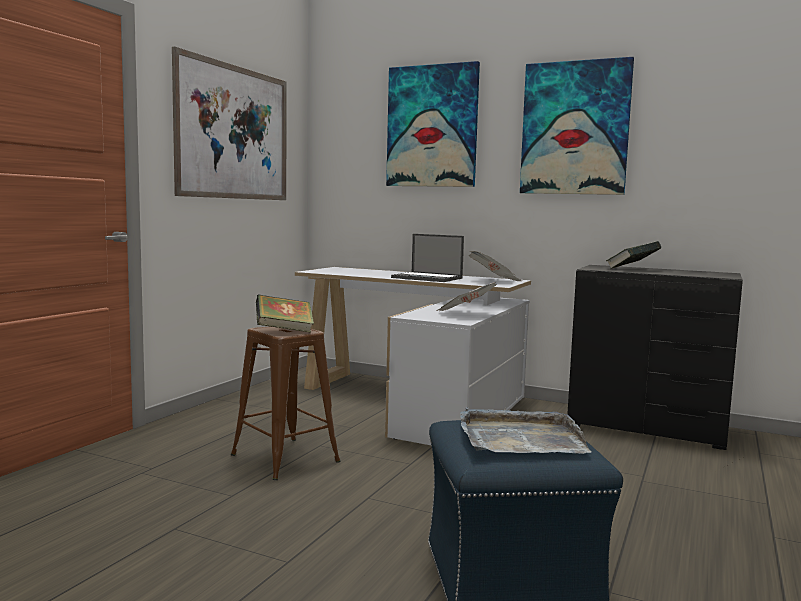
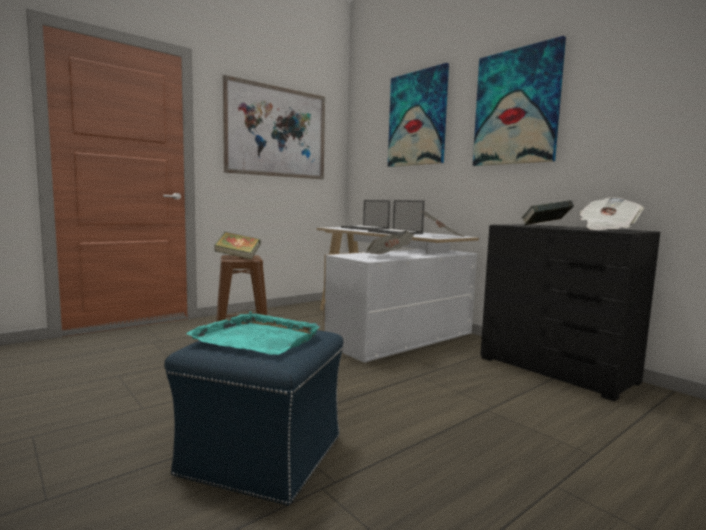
camera: 25 degrees right, 0 degrees up
grey tray [460,407,591,454] -> turquoise tray [186,311,321,355]
none -> laptop [341,200,390,230]
none -> newspaper [580,197,644,230]

